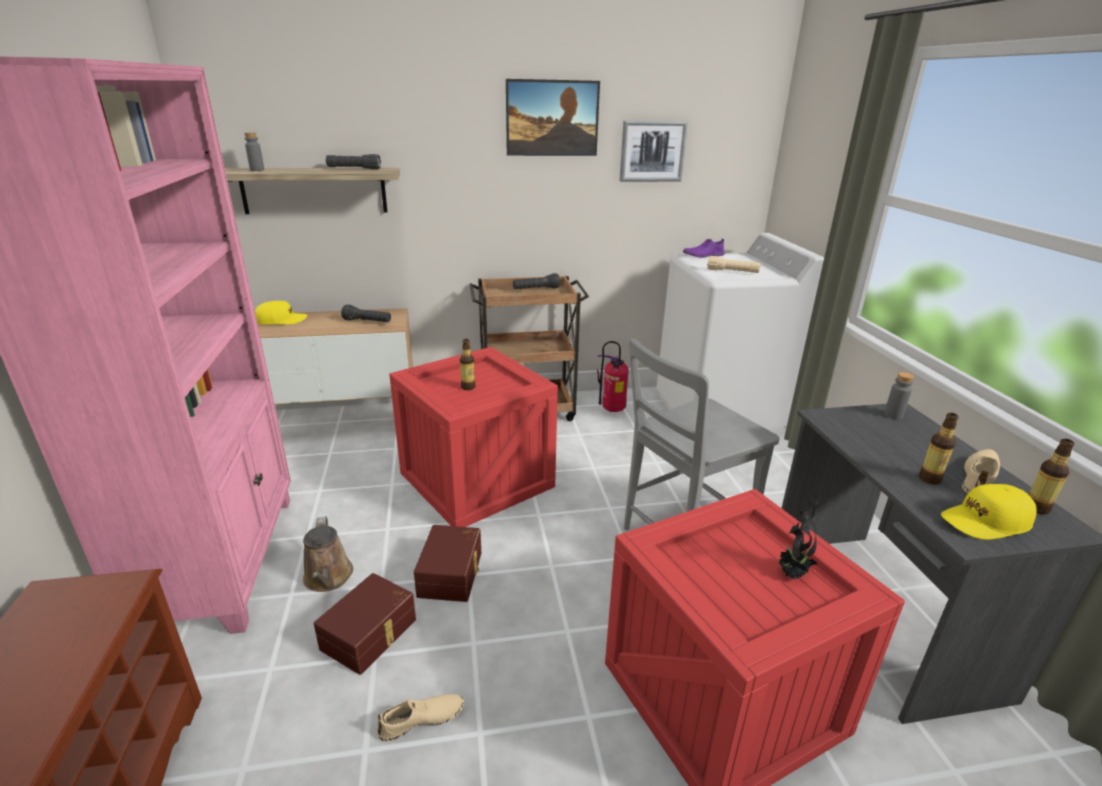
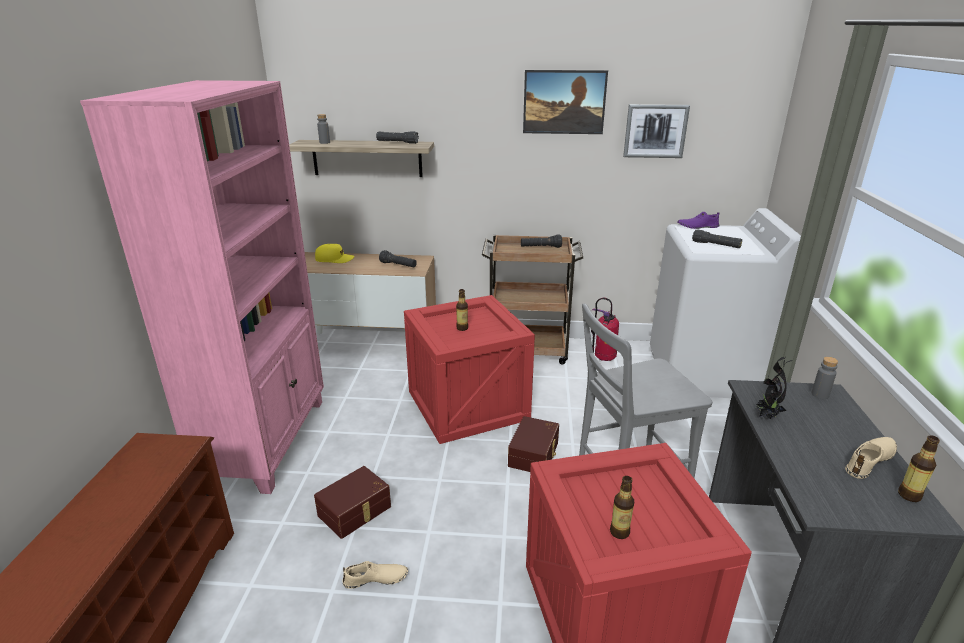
camera: 15 degrees right, 0 degrees up
brown watering can [303,516,353,592] -> none
brown storage box [414,525,481,602] -> brown storage box moved to [508,416,559,472]
beige flashlight [707,256,760,273] -> black flashlight [692,229,742,248]
potted plant [778,496,827,580] -> potted plant moved to [756,357,793,419]
bottle [919,413,959,484] -> bottle moved to [610,476,634,539]
yellow cap [941,484,1037,540] -> none

